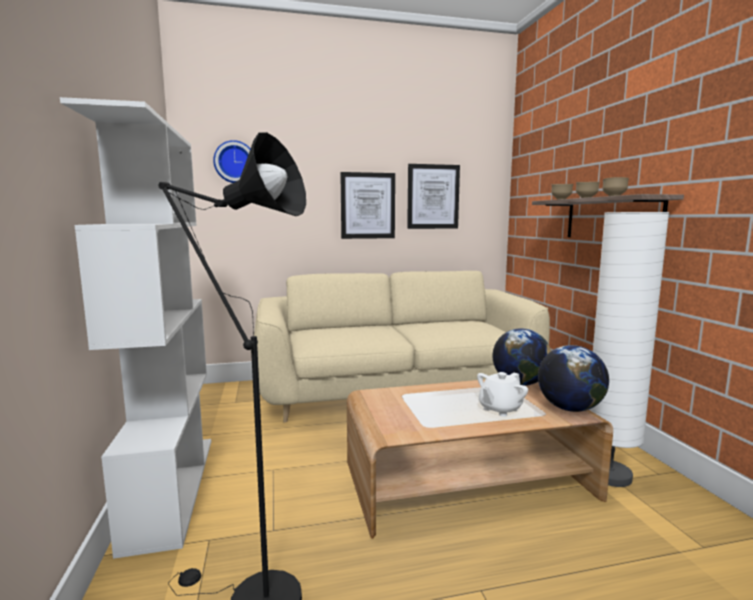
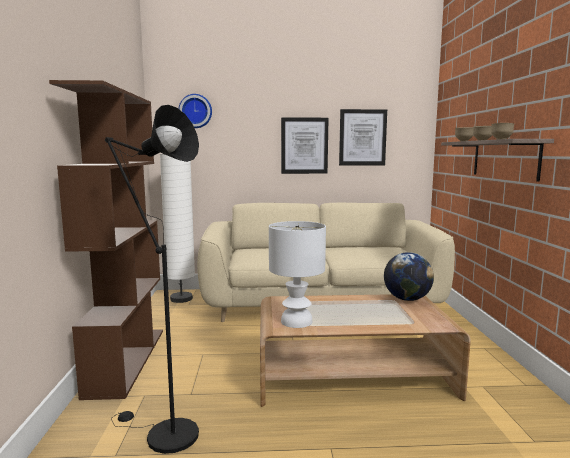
camera: 10 degrees right, 0 degrees up
white bookcase [60,97,211,559] -> brown bookcase [49,80,163,400]
white teapot [477,372,528,417] -> none
globe [538,345,609,412] -> none
white floor lamp [589,212,669,487] -> white floor lamp moved to [160,154,195,303]
none -> white table lamp [269,221,326,328]

